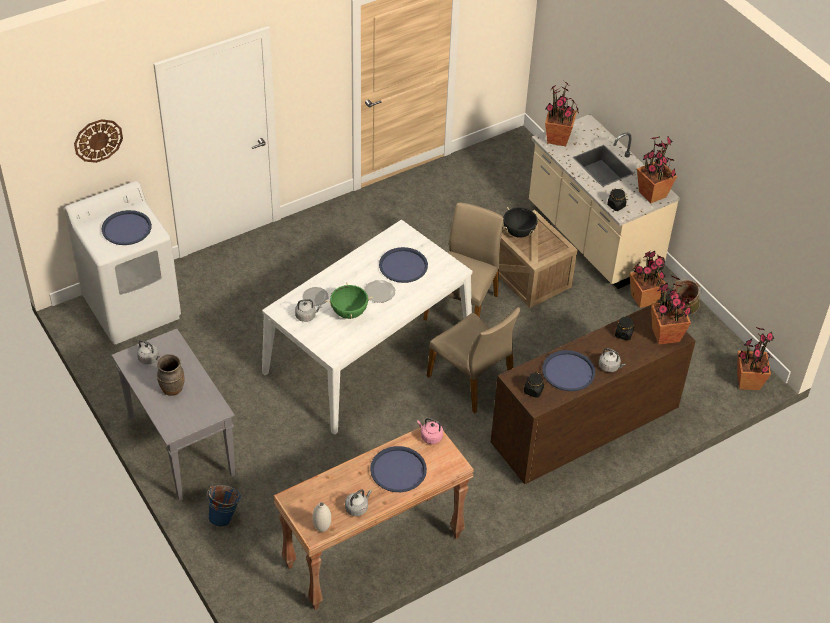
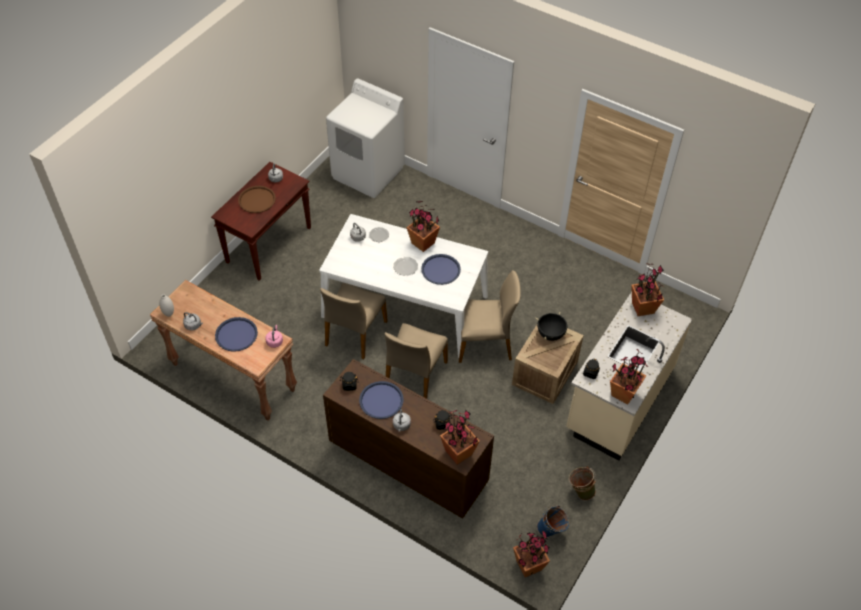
camera: 65 degrees right, 5 degrees up
wall clock [74,119,123,163] -> none
blue tray [102,210,152,245] -> none
grey console table [112,329,235,501] -> brown console table [211,162,311,281]
brown vase [157,354,185,396] -> brown tray [238,186,276,213]
blue bucket [207,485,241,527] -> blue bucket moved to [537,505,569,537]
green cooking pot [326,282,373,319] -> none
potted plant [629,251,665,308] -> potted plant moved to [406,201,440,252]
none -> beige chair [320,282,388,359]

